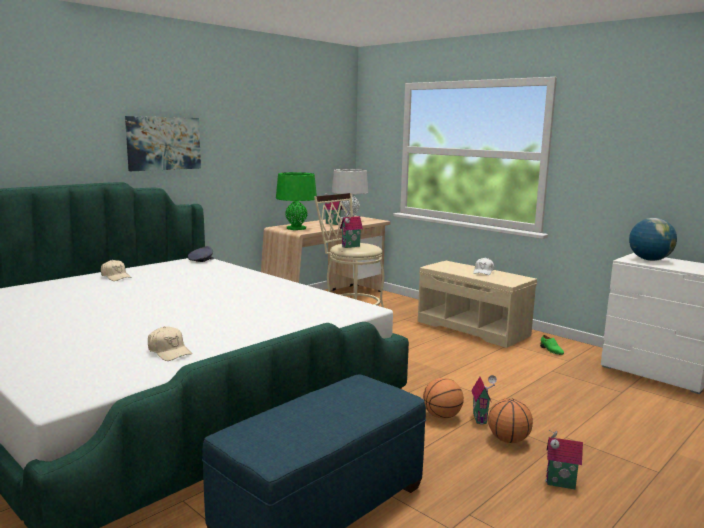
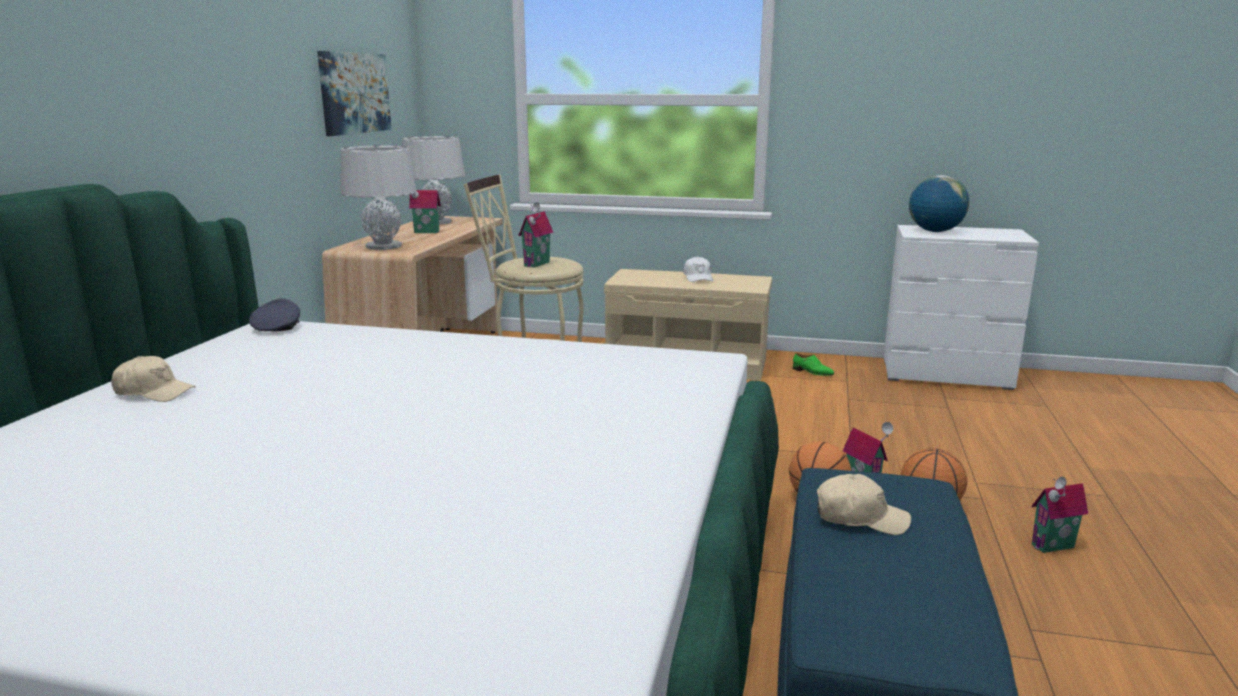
camera: 30 degrees left, 5 degrees up
picture [125,116,201,171] -> picture moved to [317,51,392,136]
beige cap [148,326,192,361] -> beige cap moved to [817,474,911,535]
green table lamp [276,172,317,230] -> grey table lamp [340,145,416,250]

